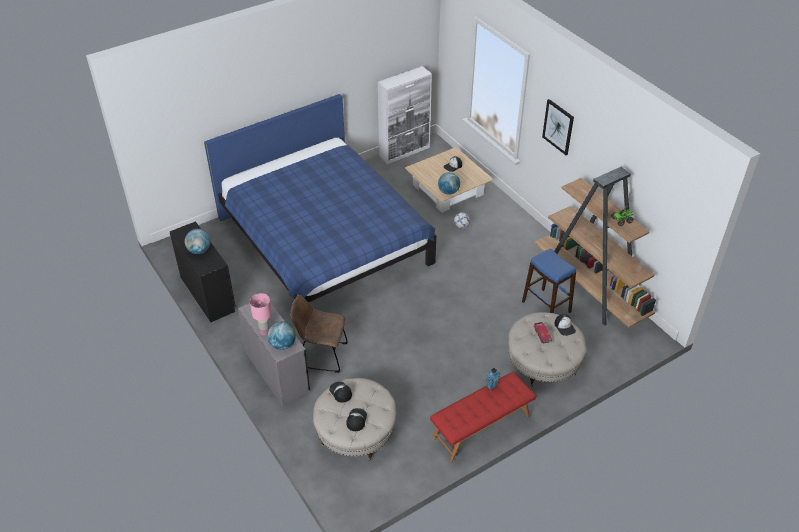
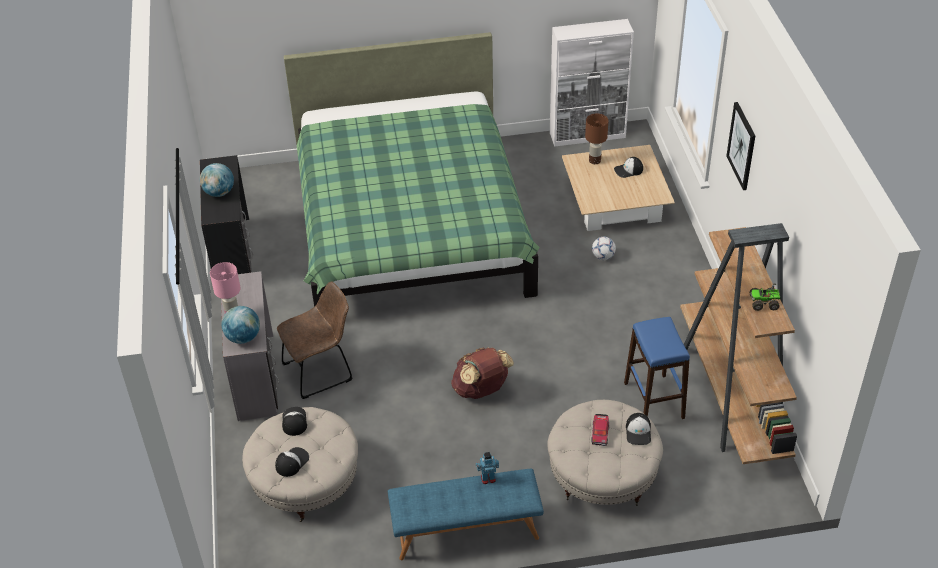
camera: 25 degrees right, 0 degrees up
blue bed [204,94,436,302] -> green bed [284,32,540,307]
brown chair [290,294,348,373] -> brown chair turned 120 degrees clockwise [277,281,352,399]
red bench [430,372,536,462] -> blue bench [388,468,544,560]
globe [438,172,460,195] -> none
none -> brown backpack [451,348,514,399]
none -> brown table lamp [585,113,608,164]

